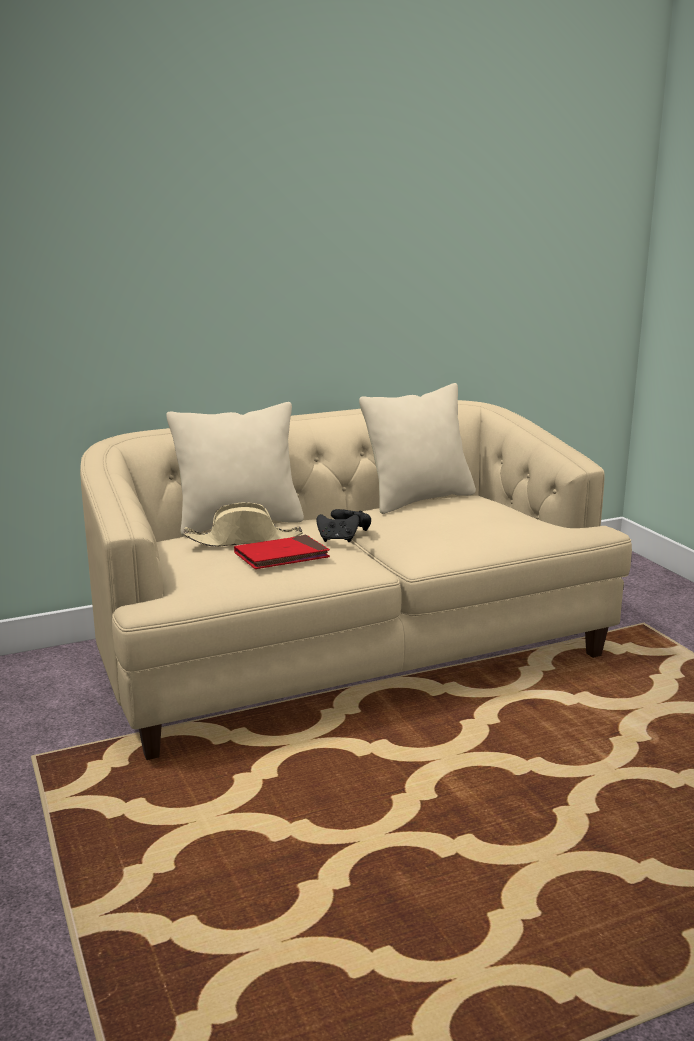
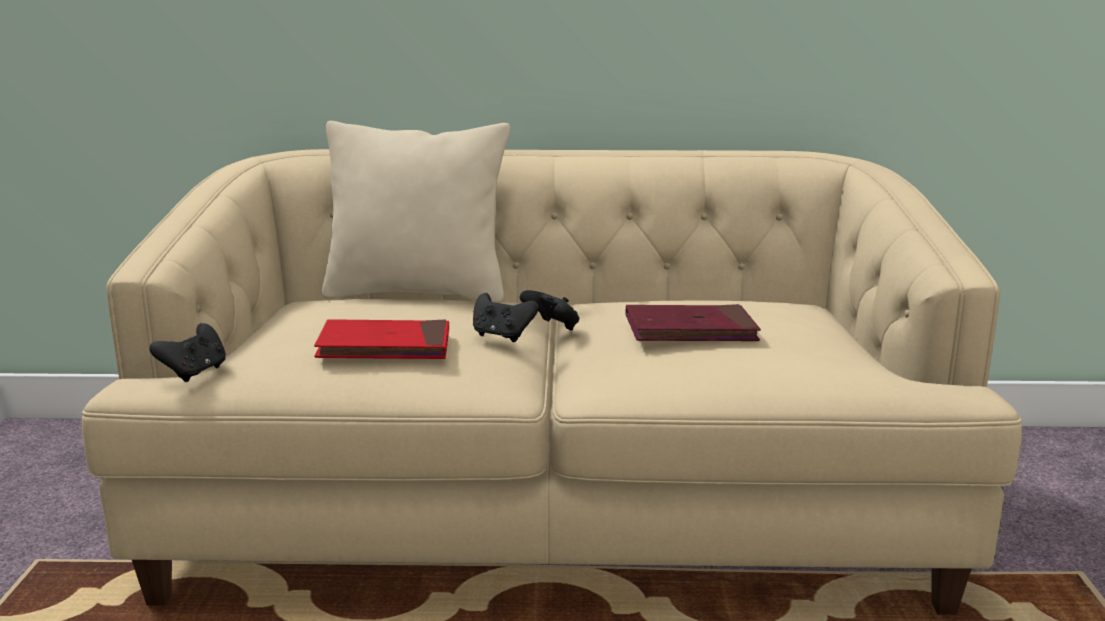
camera: 25 degrees right, 0 degrees up
beige hat [183,502,303,547] -> none
beige pillow [359,383,476,514] -> none
none -> black game controller [149,323,226,382]
none -> red book [625,304,761,341]

